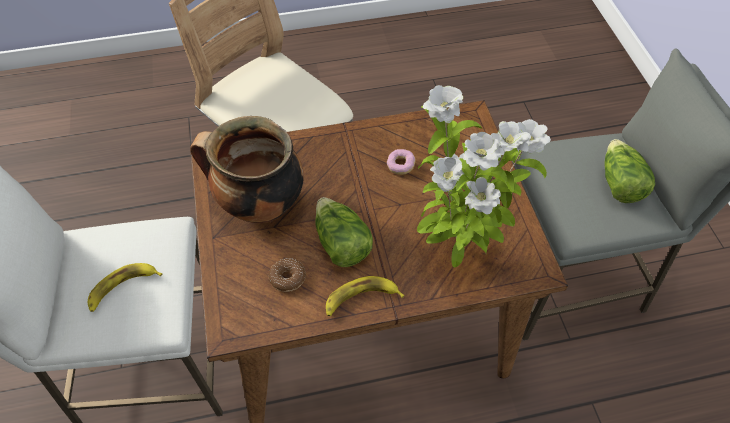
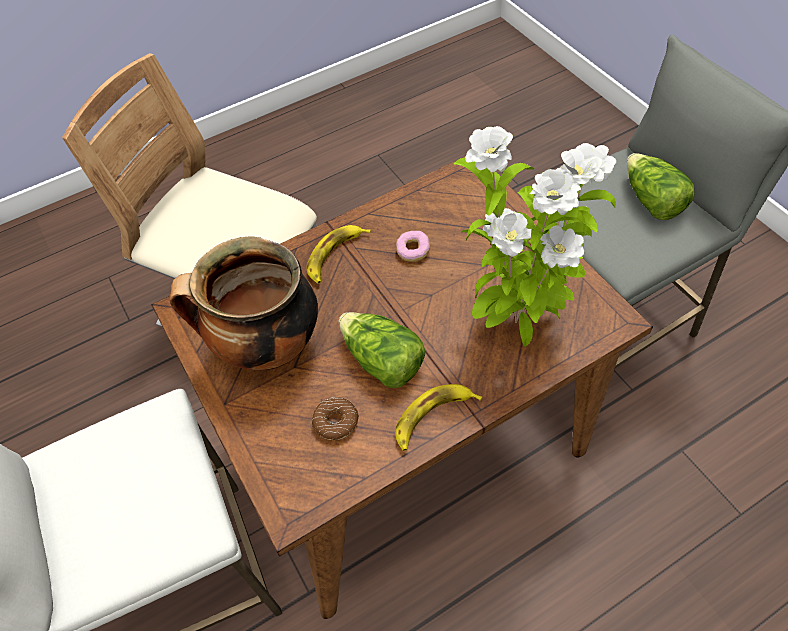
camera: 15 degrees left, 0 degrees up
banana [88,263,162,312] -> banana moved to [307,225,371,284]

